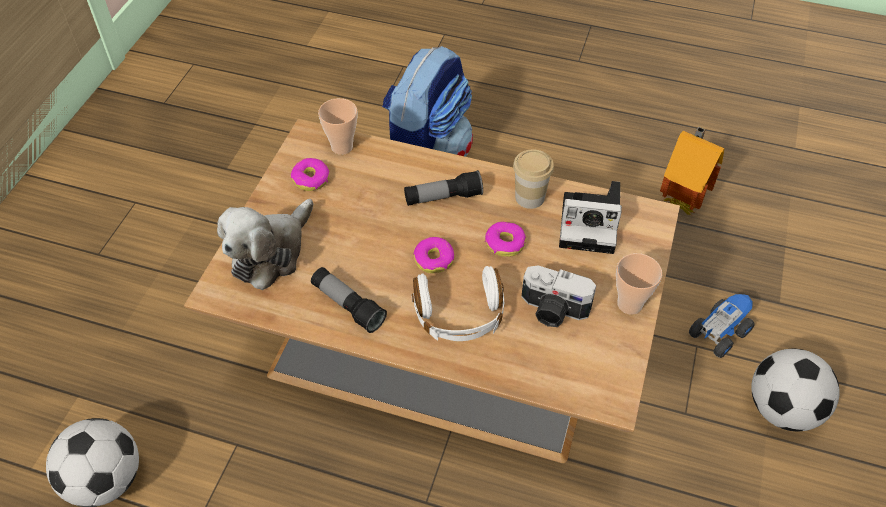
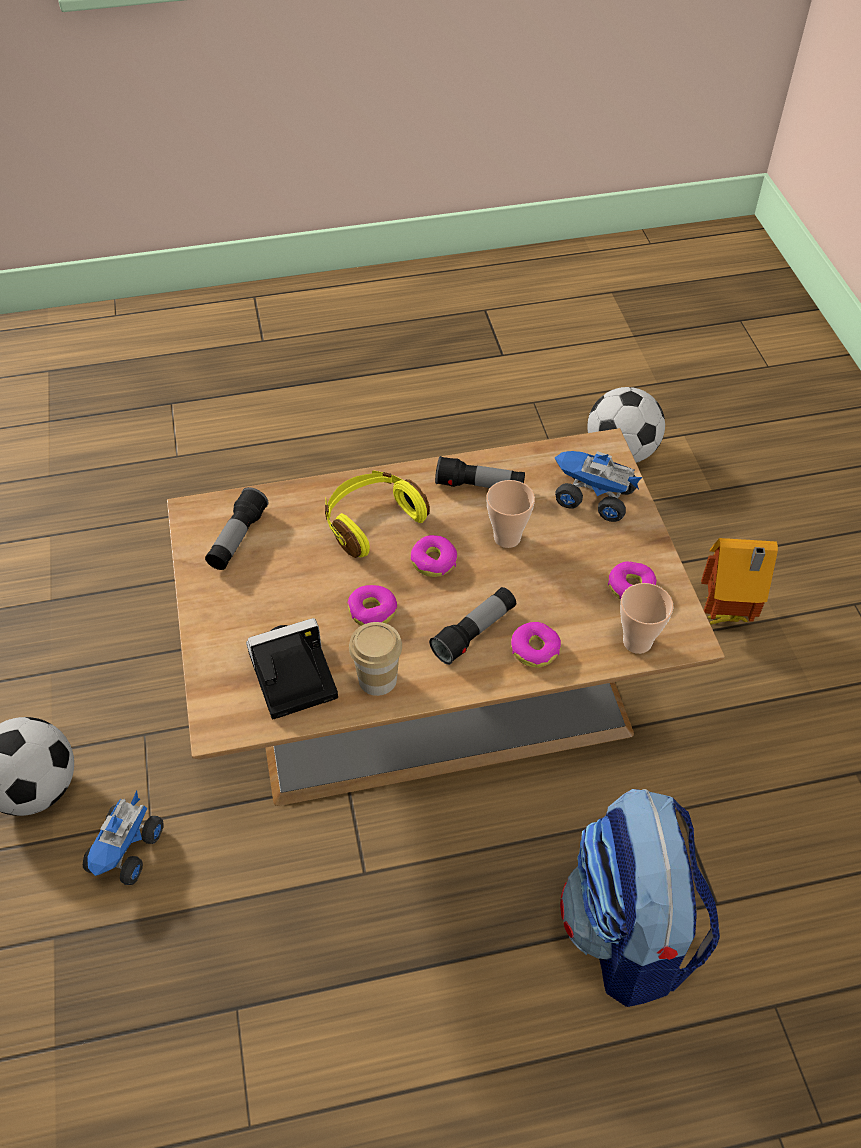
camera: 150 degrees right, 0 degrees up
plush toy [217,199,314,290] -> toy truck [555,451,642,522]
white headphones [412,266,504,341] -> yellow headphones [325,470,430,558]
camera [521,265,597,327] -> none
cup [616,253,662,315] -> cup moved to [486,480,535,548]
toy house [660,127,725,216] -> toy house moved to [701,538,778,624]
none -> flashlight [205,487,268,570]
none -> donut [511,622,561,668]

